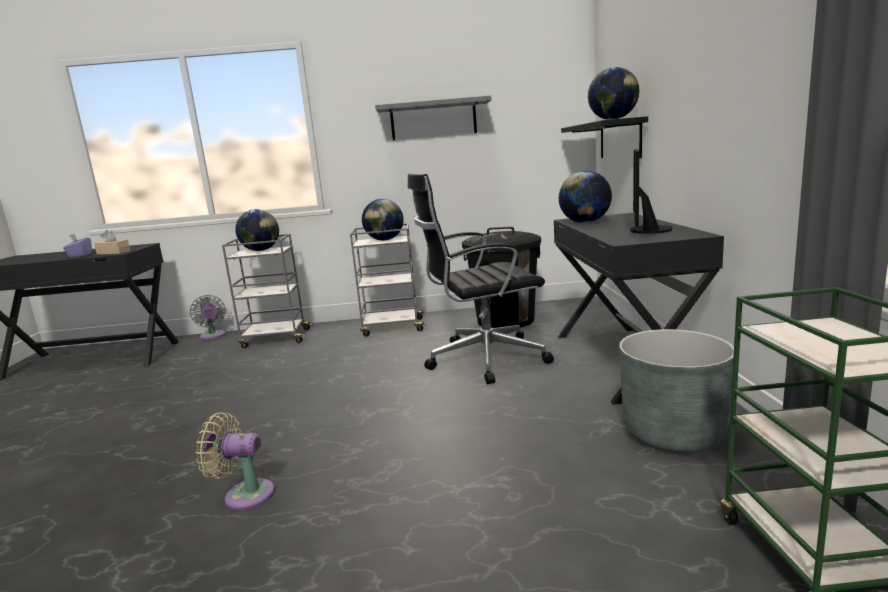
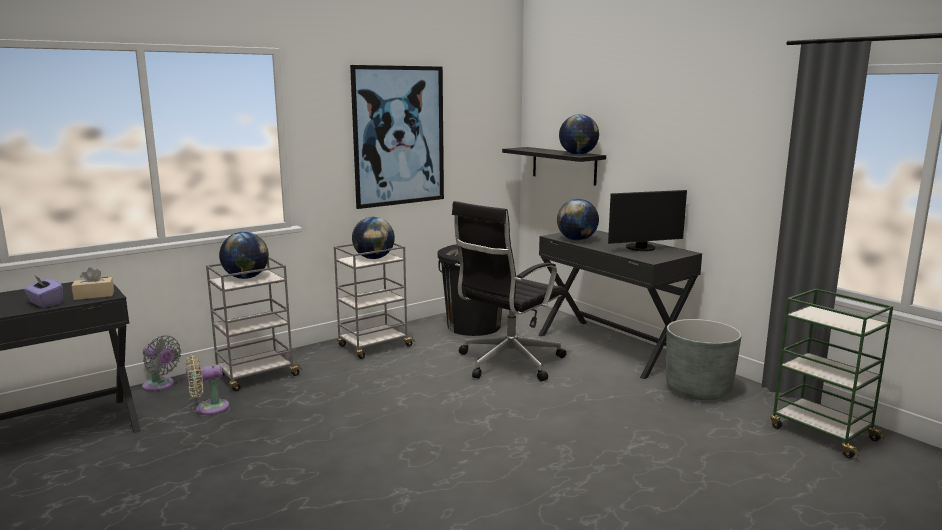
camera: 35 degrees left, 0 degrees up
beige fan [196,412,275,510] -> beige fan moved to [185,355,230,415]
grey shelf [375,96,491,140] -> picture [350,65,444,209]
monitor [631,149,673,234] -> monitor turned 90 degrees counterclockwise [608,190,687,251]

